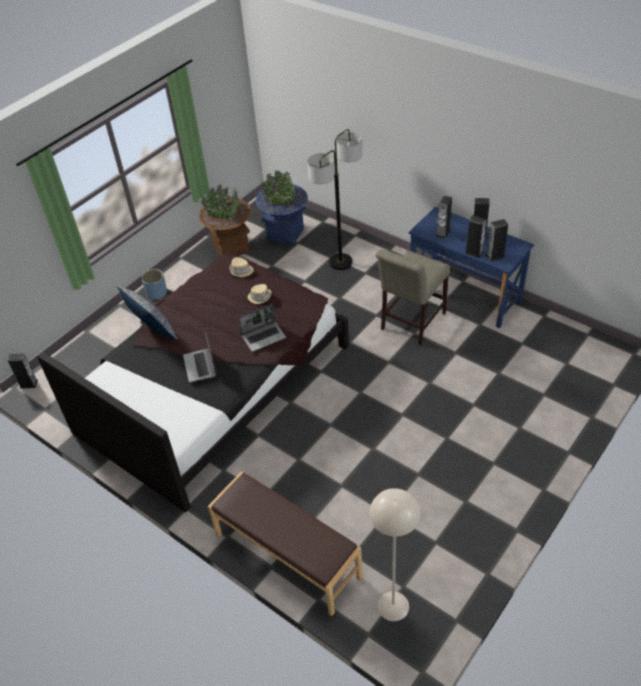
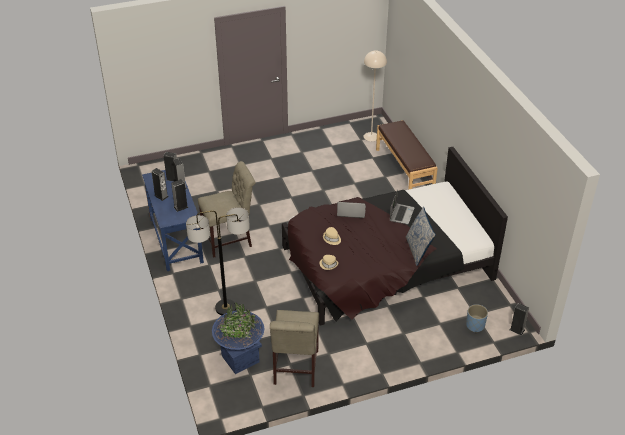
camera: 150 degrees left, 5 degrees down
blue planter [141,269,167,300] -> blue planter moved to [466,304,488,333]
brown planter [199,184,251,256] -> beige chair [270,310,319,387]

